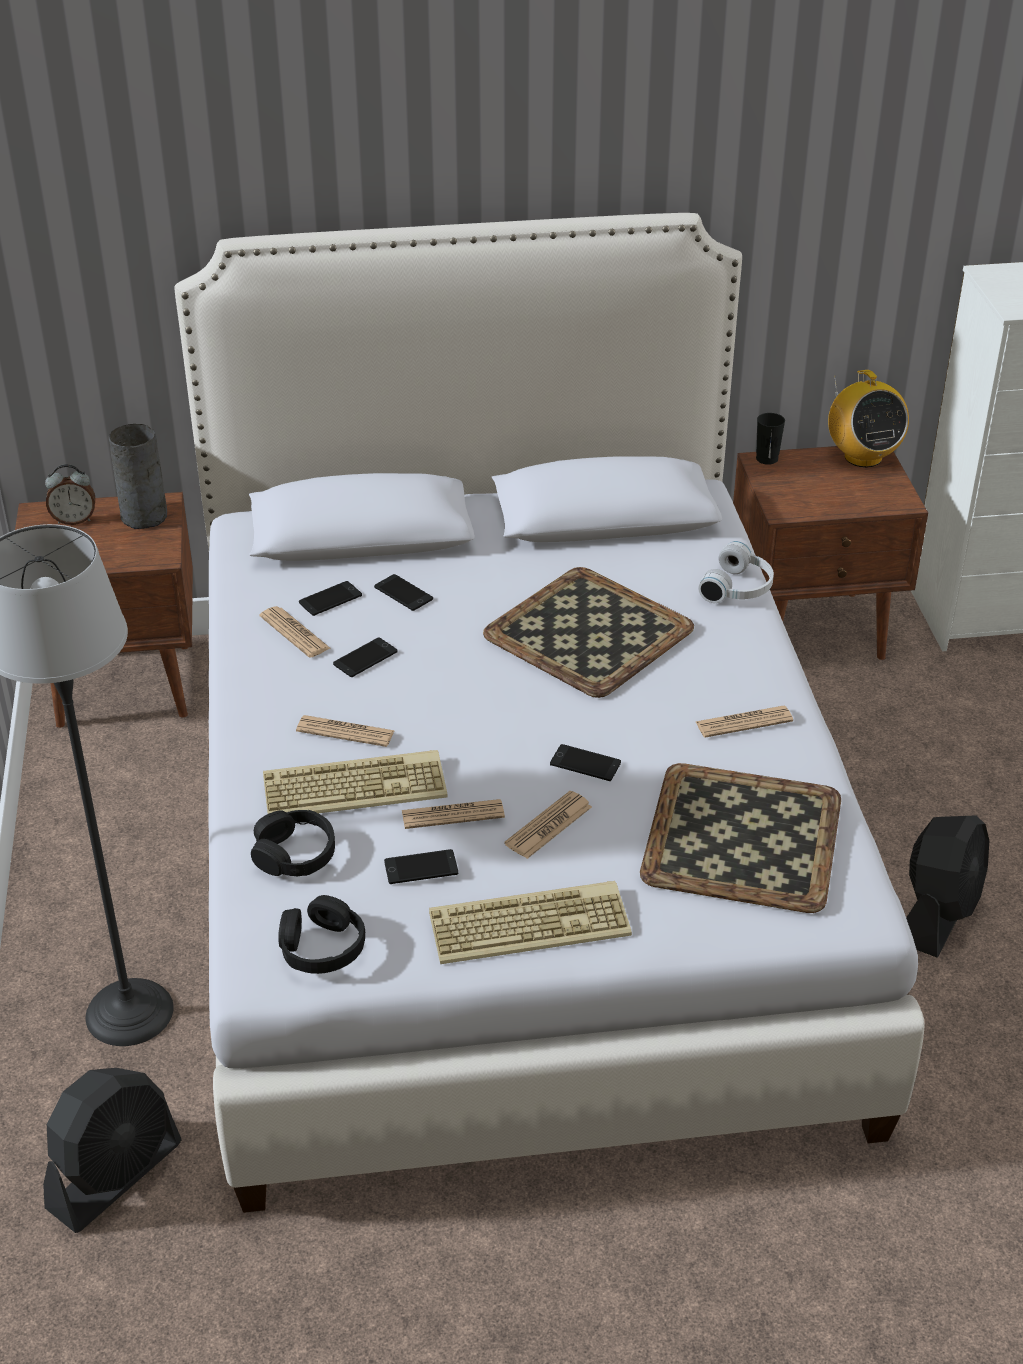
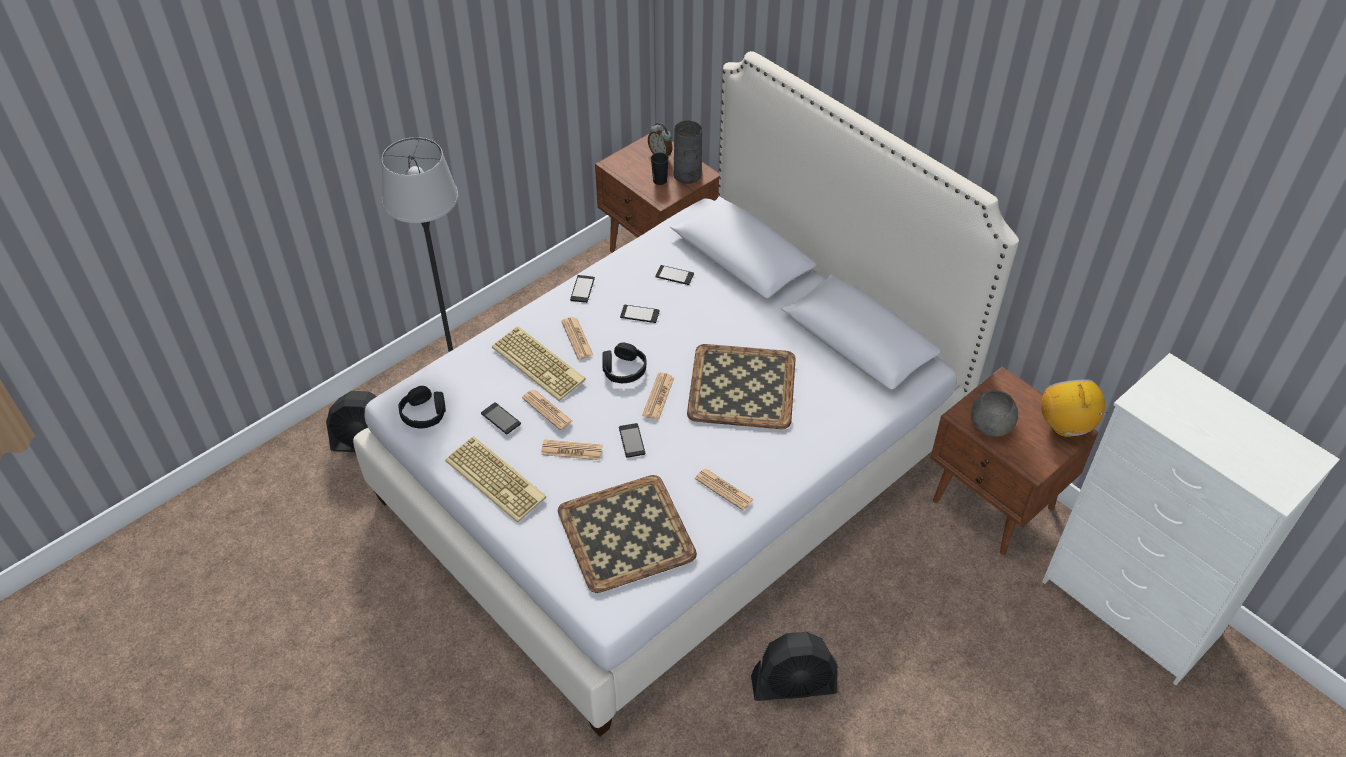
camera: 55 degrees right, 10 degrees up
black headphones [251,810,335,877] -> black headphones moved to [602,343,647,383]
newspaper [259,606,330,658] -> newspaper moved to [642,373,674,420]
phone [374,574,433,611] -> phone moved to [570,275,595,303]
white headphones [698,541,774,603] -> none
black cup [756,413,785,465] -> black cup moved to [651,152,669,185]
radio [828,370,909,467] -> radio turned 135 degrees clockwise [1041,380,1107,437]
none -> grey bowl [971,390,1018,437]

